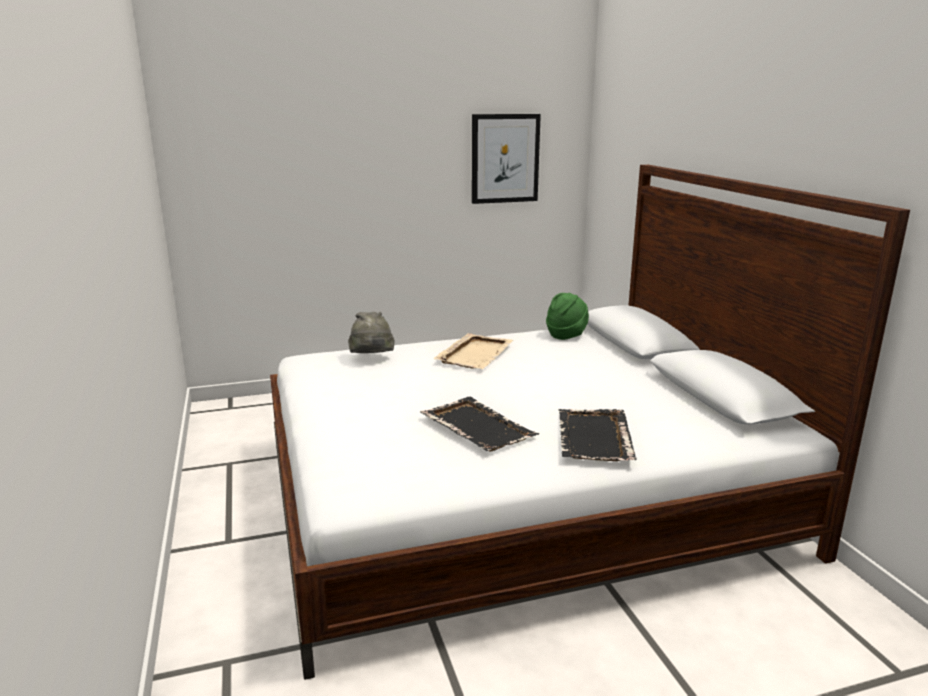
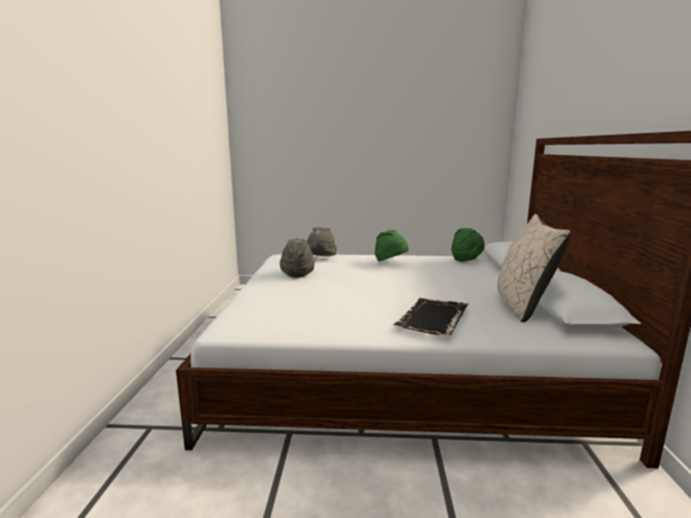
camera: 20 degrees right, 5 degrees down
black tray [420,397,539,452] -> none
beige tray [433,333,513,369] -> green hat [375,230,409,262]
picture [472,114,541,204] -> none
none -> grey hat [280,238,315,278]
none -> beige pillow [497,214,571,322]

